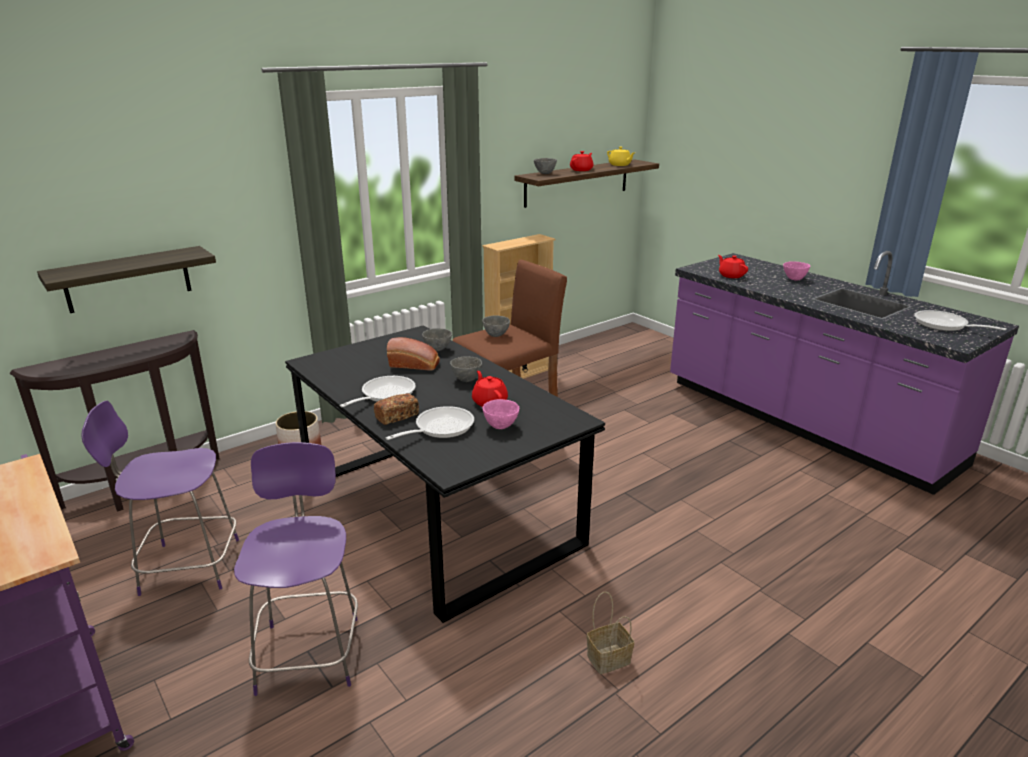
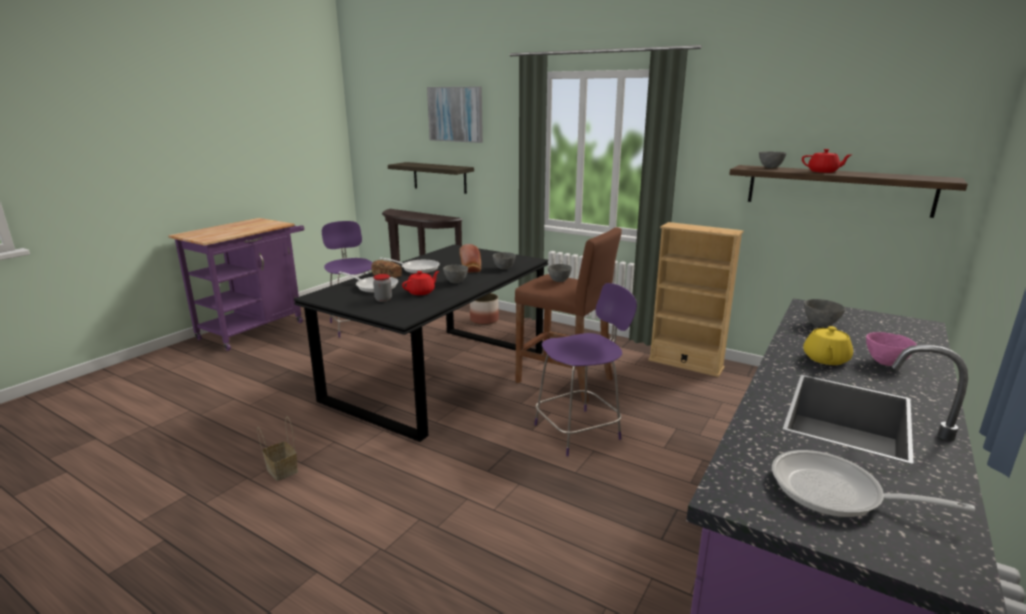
camera: 70 degrees right, 5 degrees down
purple stool [234,442,358,696] -> purple stool moved to [534,283,637,456]
pink bowl [483,399,519,429] -> jar [373,274,392,302]
yellow teapot [607,147,635,166] -> yellow teapot moved to [803,326,853,365]
red teapot [718,255,748,278] -> grey bowl [804,299,846,327]
frying pan [914,310,1007,331] -> frying pan turned 90 degrees counterclockwise [772,450,975,517]
none -> picture [427,87,483,143]

